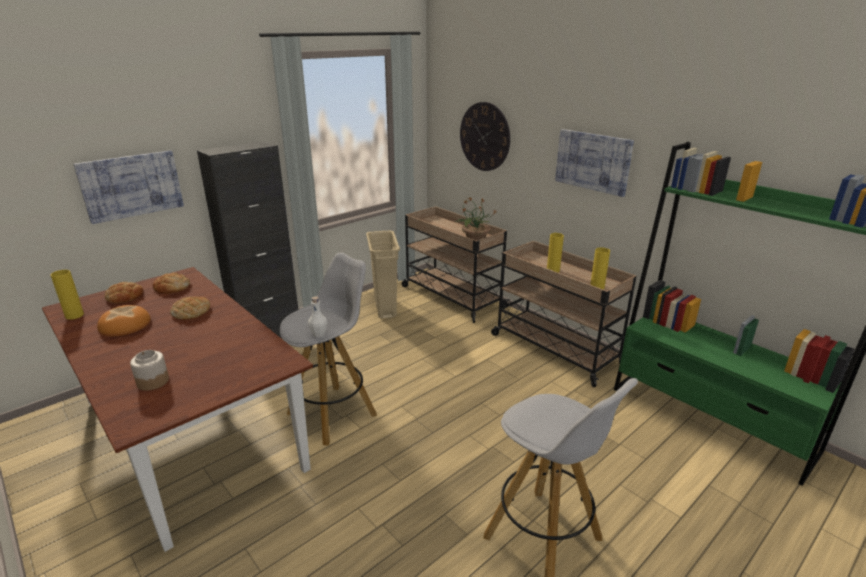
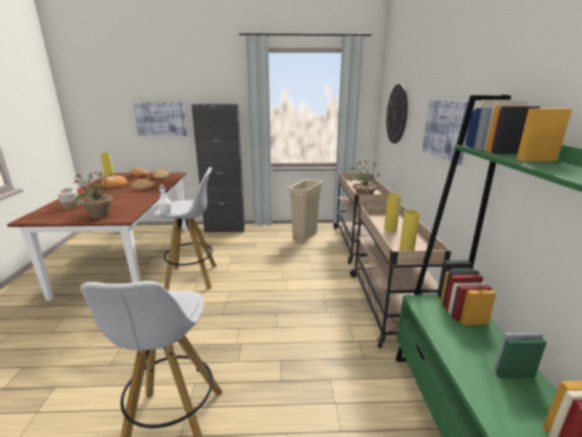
camera: 40 degrees right, 5 degrees down
none -> potted plant [74,171,118,219]

